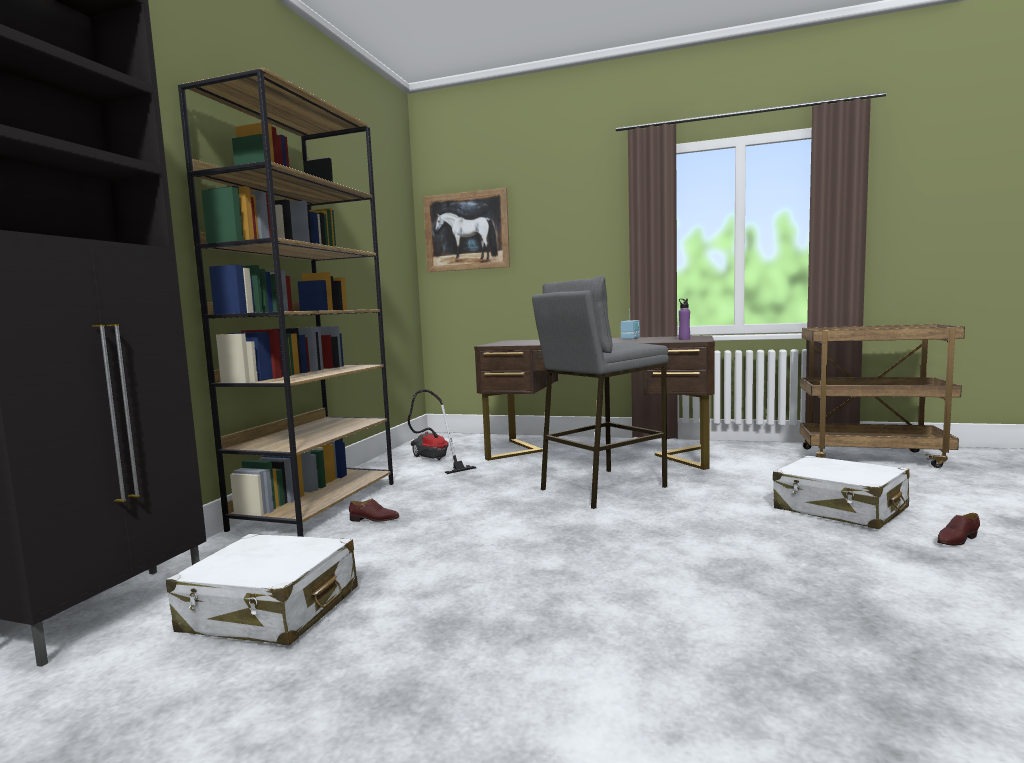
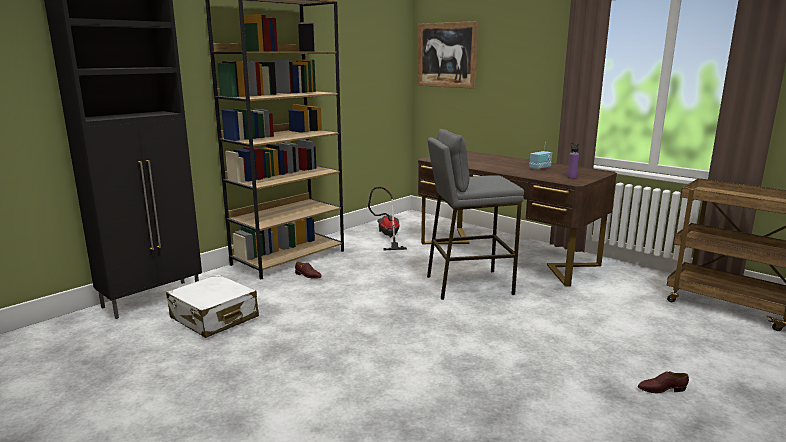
camera: 25 degrees right, 10 degrees up
white suitcase [773,456,909,529] -> none

